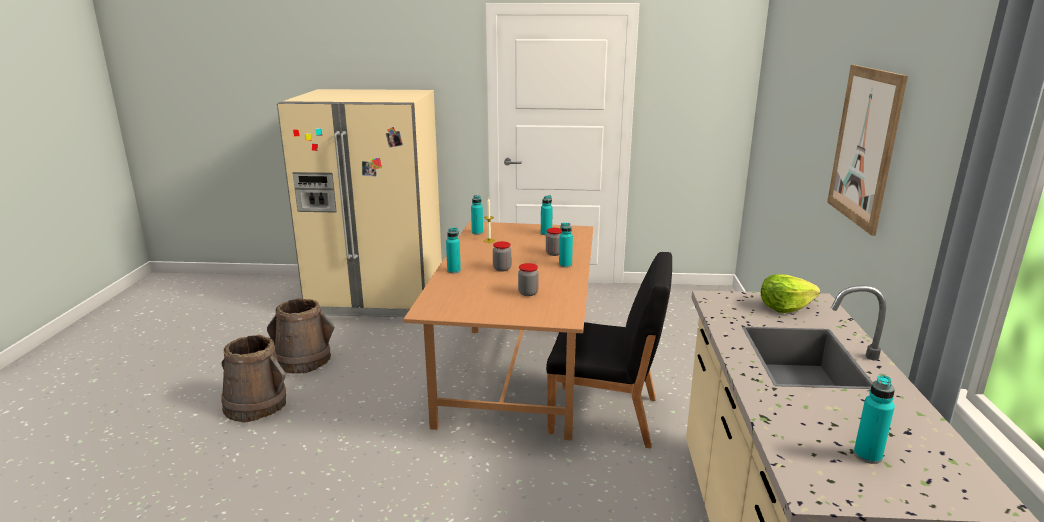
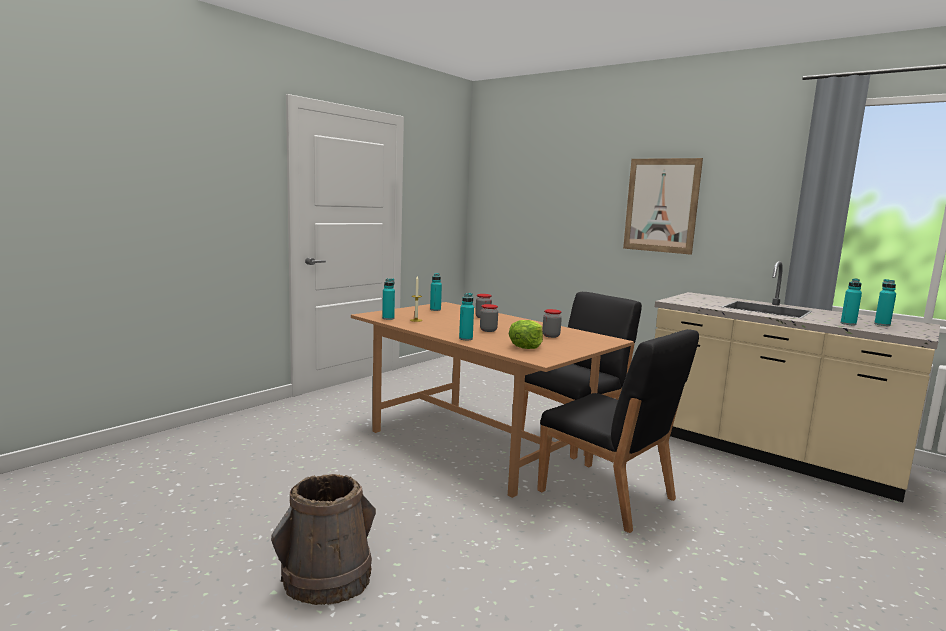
camera: 55 degrees left, 10 degrees down
brown bucket [267,298,334,374] -> none
beige fridge [277,89,442,317] -> none
turquoise bottle [559,223,573,268] -> turquoise bottle moved to [841,278,862,325]
lettuce [761,274,820,313] -> lettuce moved to [509,320,543,349]
none -> black chair [537,329,699,533]

